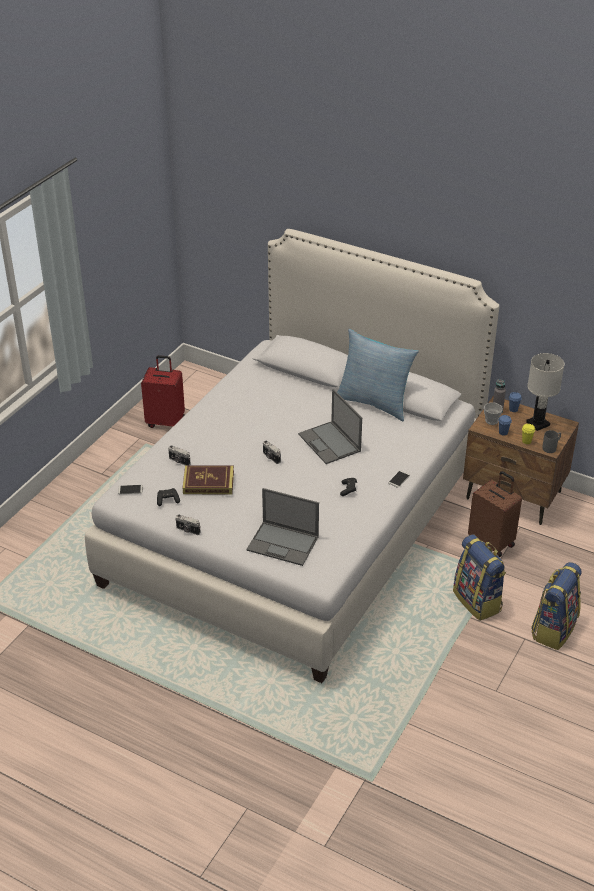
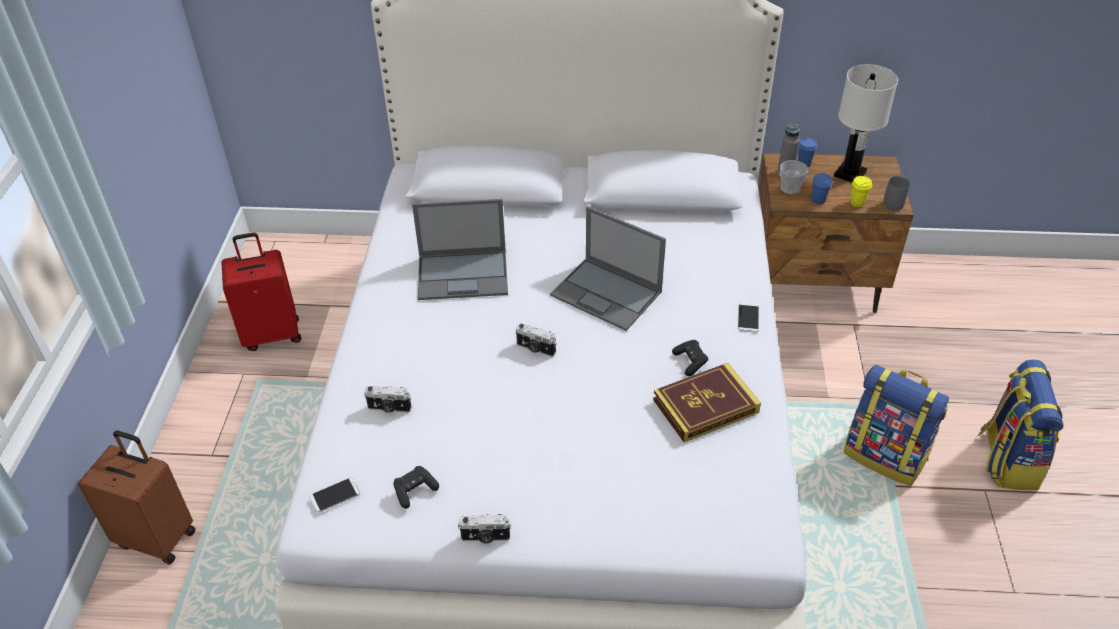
camera: 25 degrees left, 5 degrees up
book [183,465,234,494] -> book moved to [653,363,761,442]
laptop [246,488,319,566] -> laptop moved to [412,199,508,300]
pillow [337,329,419,421] -> none
brown suitcase [468,471,522,557] -> brown suitcase moved to [78,431,196,564]

